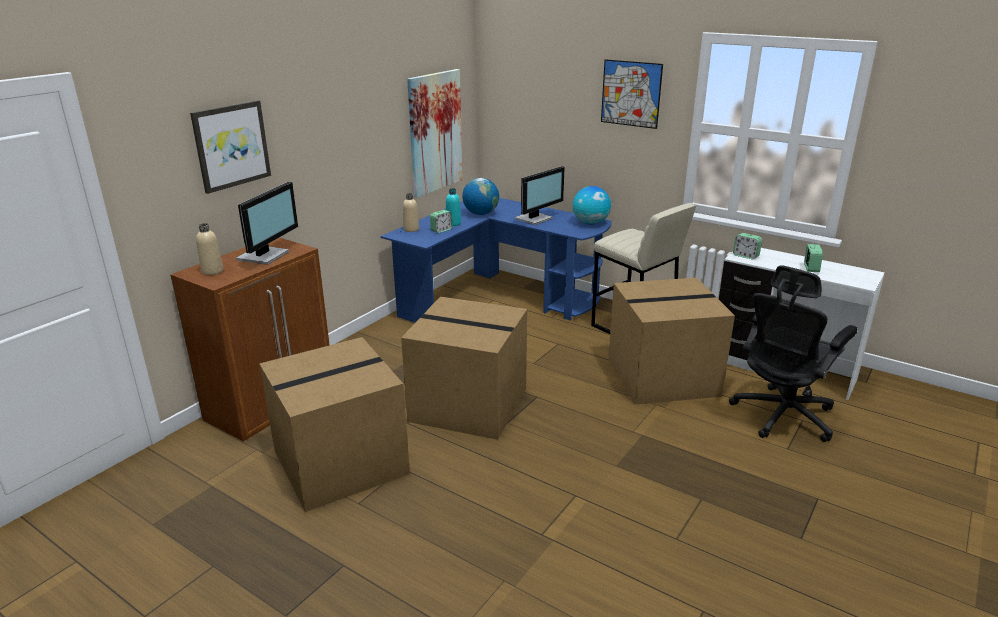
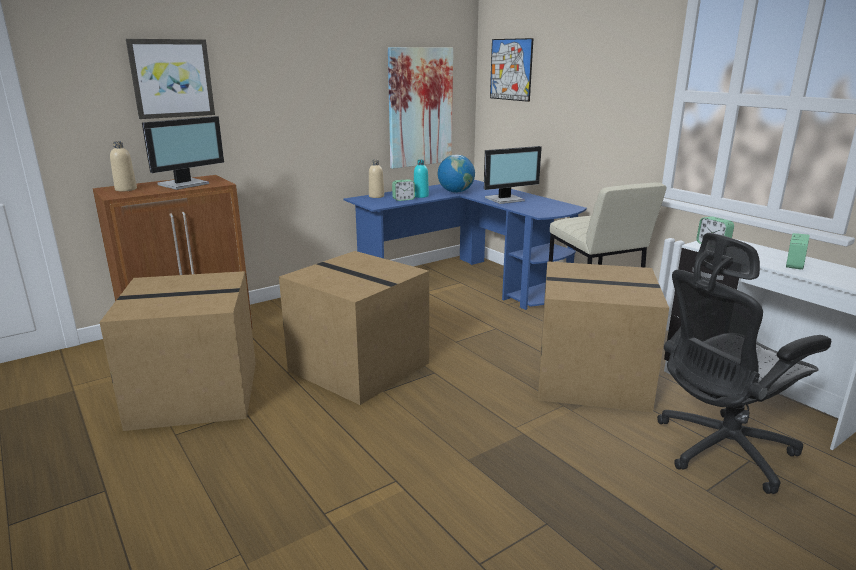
camera: 20 degrees right, 5 degrees down
globe [573,186,611,225] -> none
picture [601,59,663,129] -> picture moved to [490,38,534,102]

